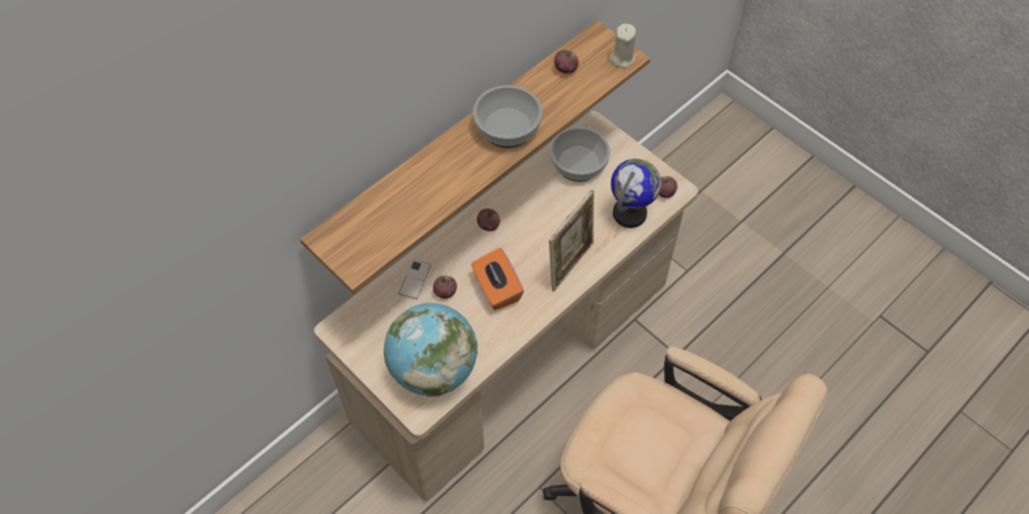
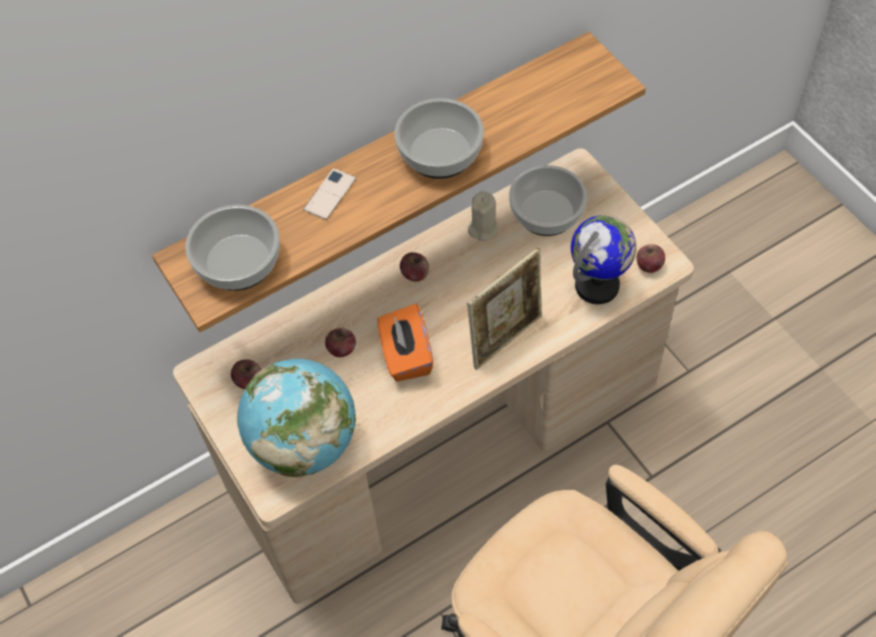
camera: 15 degrees right, 0 degrees up
phone [399,259,431,299] -> phone moved to [303,168,356,220]
apple [554,50,579,74] -> apple moved to [231,360,261,389]
beige candle [610,24,636,68] -> beige candle moved to [468,191,498,241]
none -> bowl [186,205,280,291]

